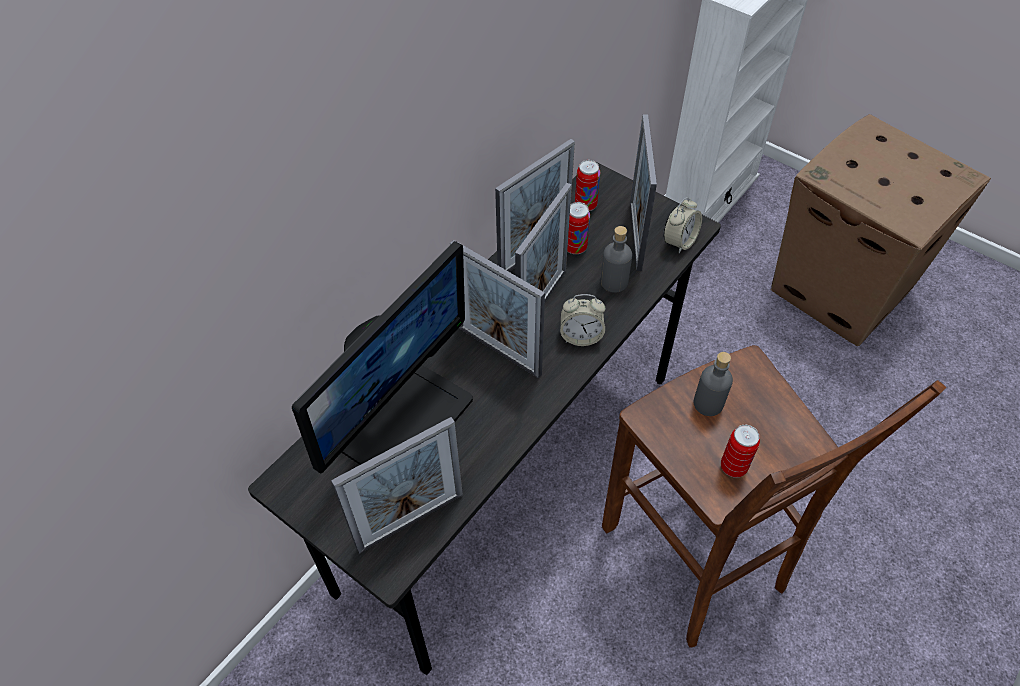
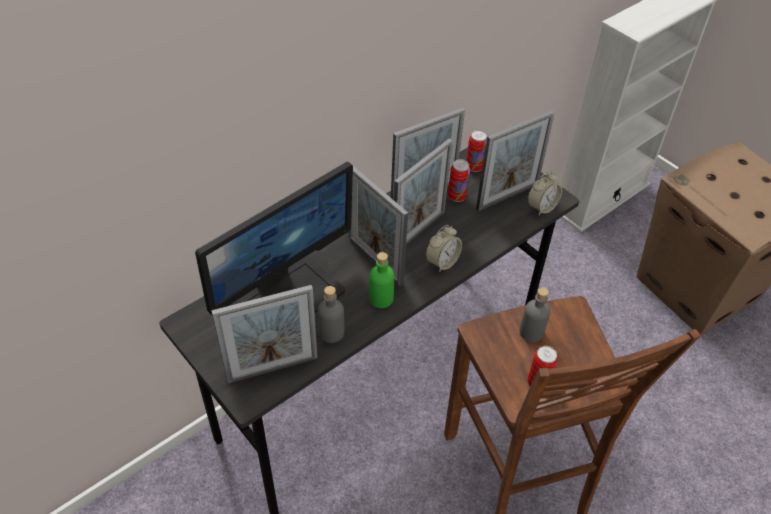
camera: 10 degrees right, 5 degrees down
alarm clock [560,294,605,346] -> alarm clock turned 60 degrees counterclockwise [426,225,462,273]
grey bottle [601,226,632,293] -> grey bottle moved to [318,286,344,343]
picture frame [630,115,657,271] -> picture frame turned 135 degrees counterclockwise [476,110,555,211]
none -> green bottle [369,252,394,308]

